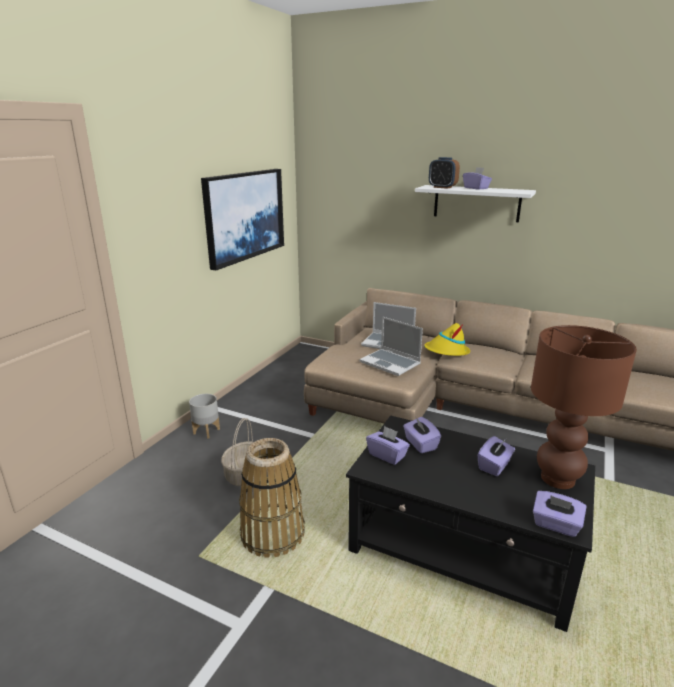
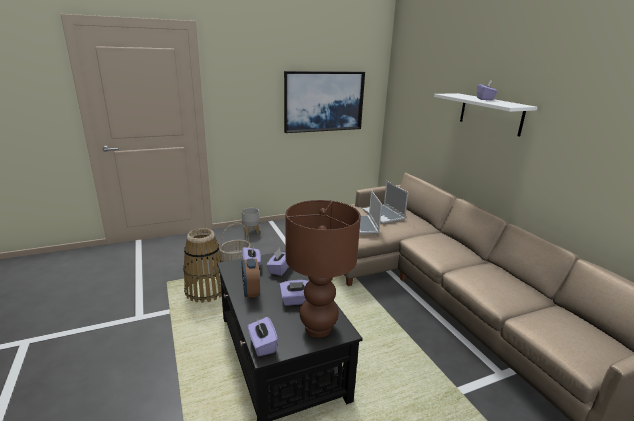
camera: 40 degrees right, 0 degrees up
yellow hat [424,323,470,356] -> none
alarm clock [429,157,460,189] -> alarm clock moved to [242,258,260,298]

